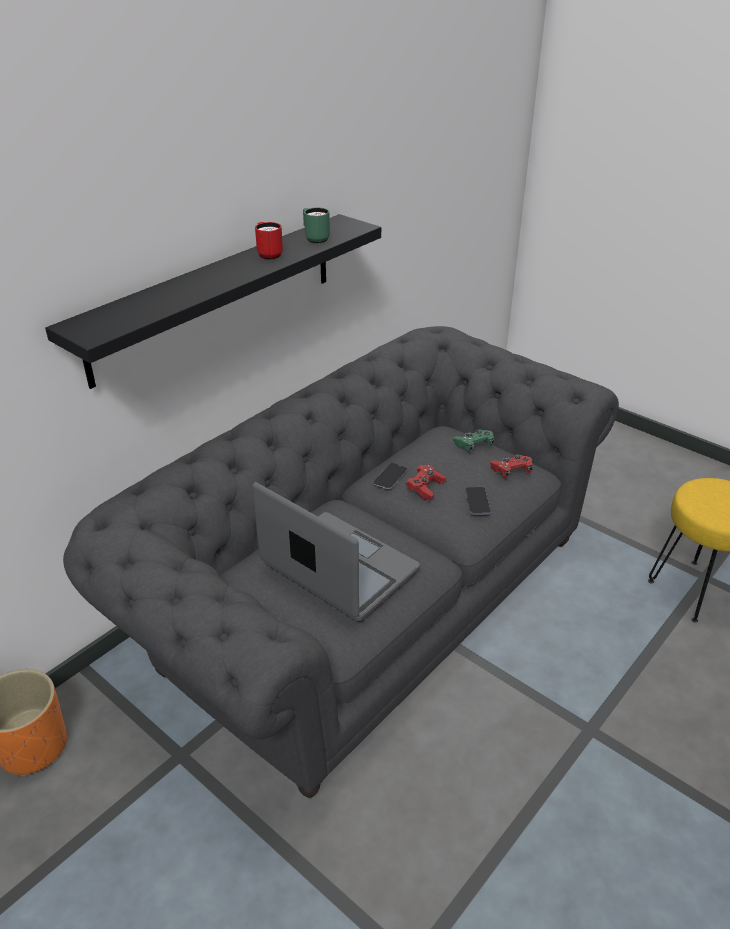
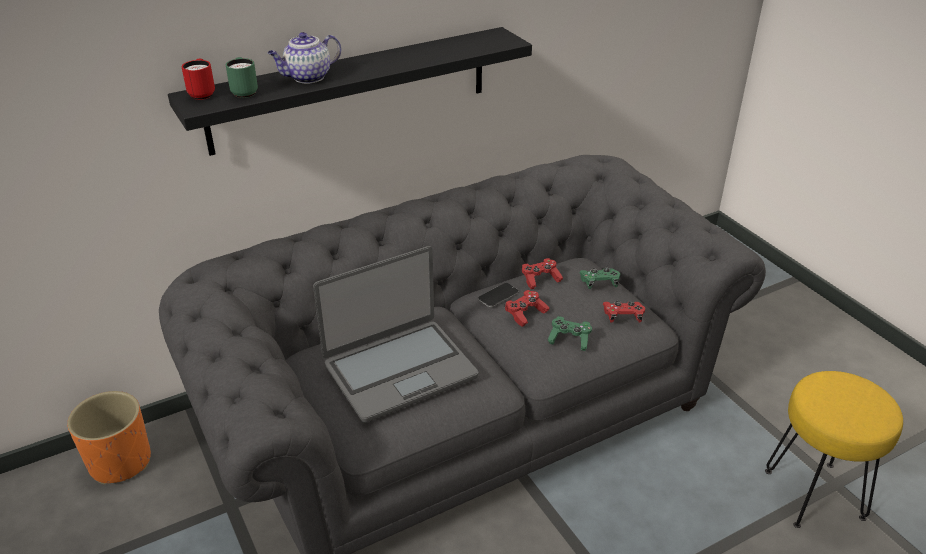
camera: 20 degrees right, 0 degrees up
laptop [252,482,420,621] -> laptop turned 90 degrees clockwise [313,246,479,423]
red mug [255,222,283,260] -> red mug moved to [182,59,215,100]
green mug [303,208,330,243] -> green mug moved to [226,57,258,98]
phone [465,487,491,515] -> green game controller [547,316,592,351]
none -> teapot [268,32,341,84]
none -> red game controller [522,258,563,289]

